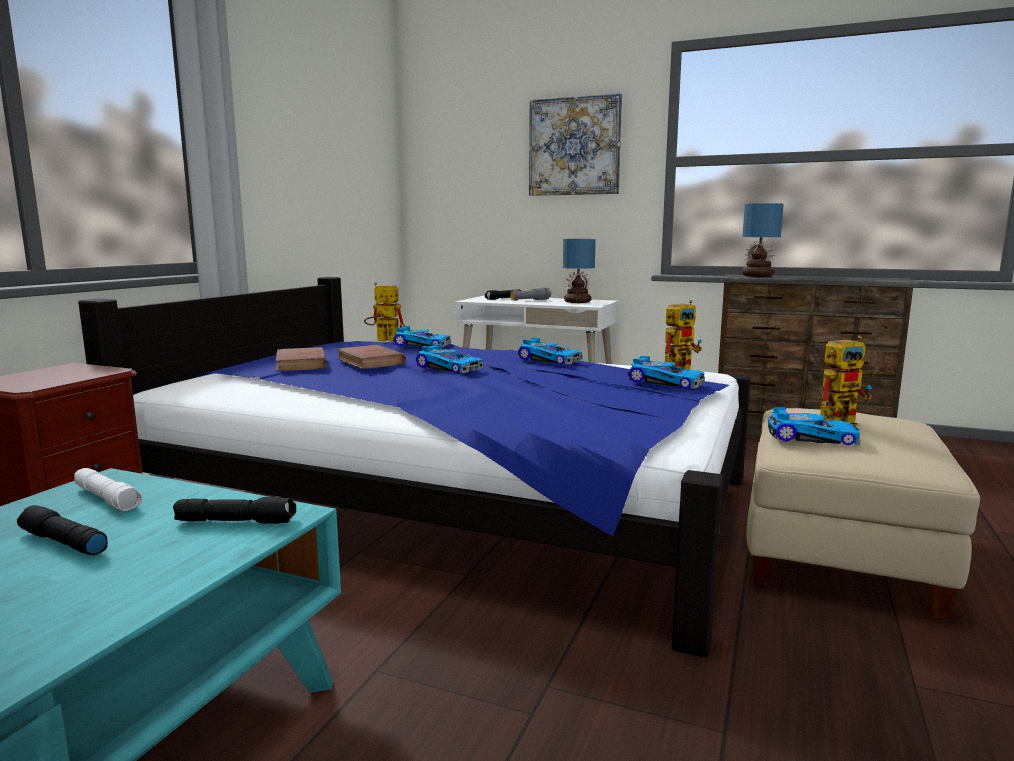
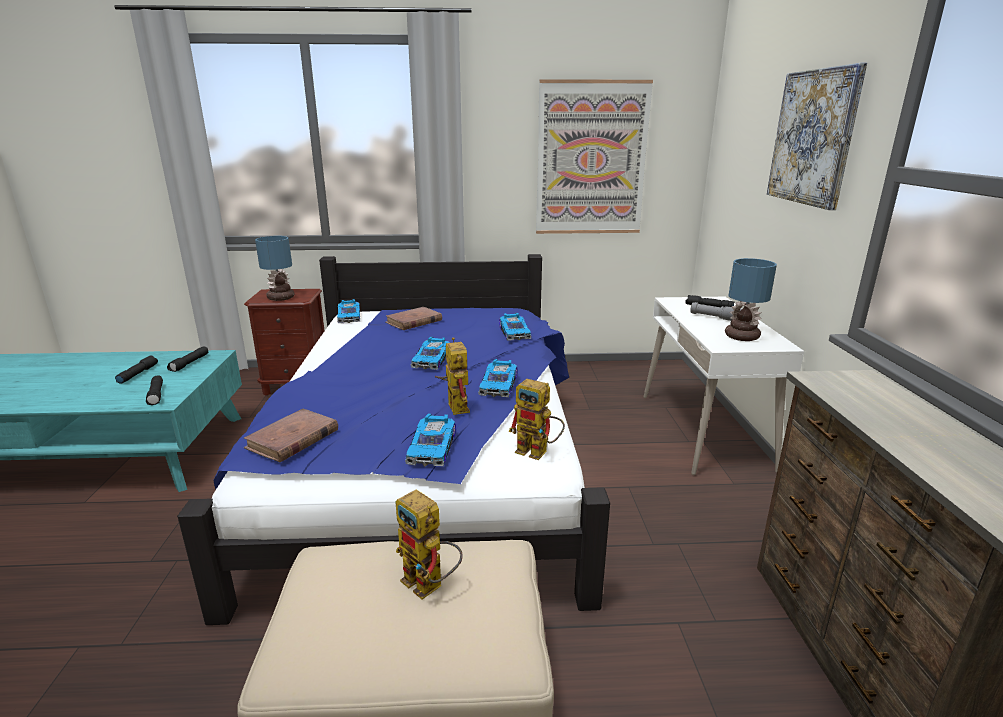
camera: 65 degrees right, 10 degrees up
white flashlight [74,468,142,511] -> black flashlight [167,347,209,372]
brown book [337,345,406,369] -> brown book moved to [244,408,338,462]
toy robot [364,282,405,342] -> toy robot moved to [435,337,470,415]
table lamp [742,203,784,277] -> table lamp moved to [255,236,295,301]
toy car [768,407,860,445] -> toy car moved to [337,299,360,323]
none -> picture [536,79,653,234]

